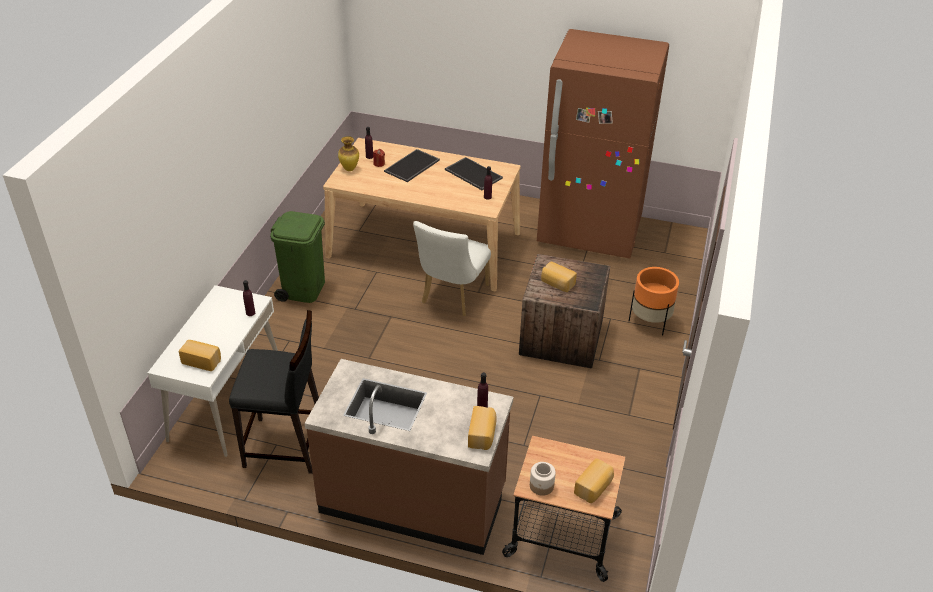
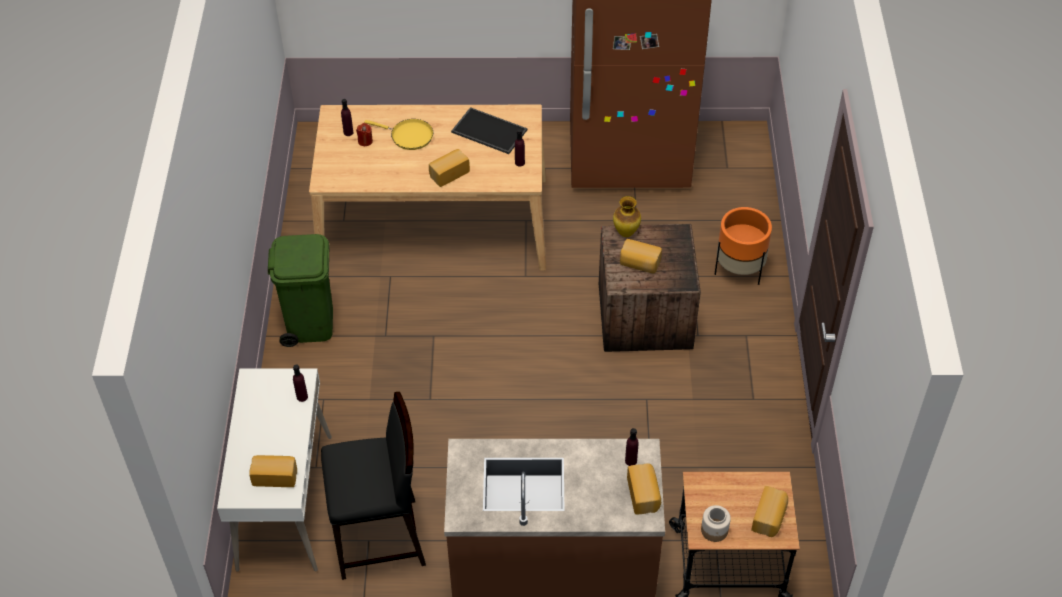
camera: 15 degrees left, 10 degrees up
vase [338,136,359,171] -> vase moved to [613,196,641,237]
tray [384,149,440,182] -> yellow frying pan [364,119,433,150]
white chair [413,221,491,316] -> none
none -> bread [429,149,470,187]

